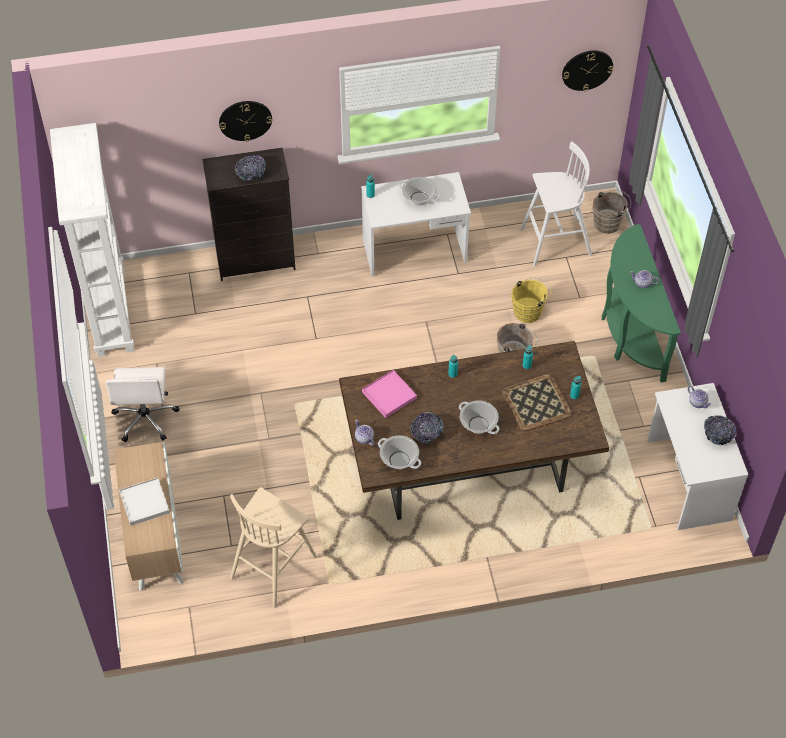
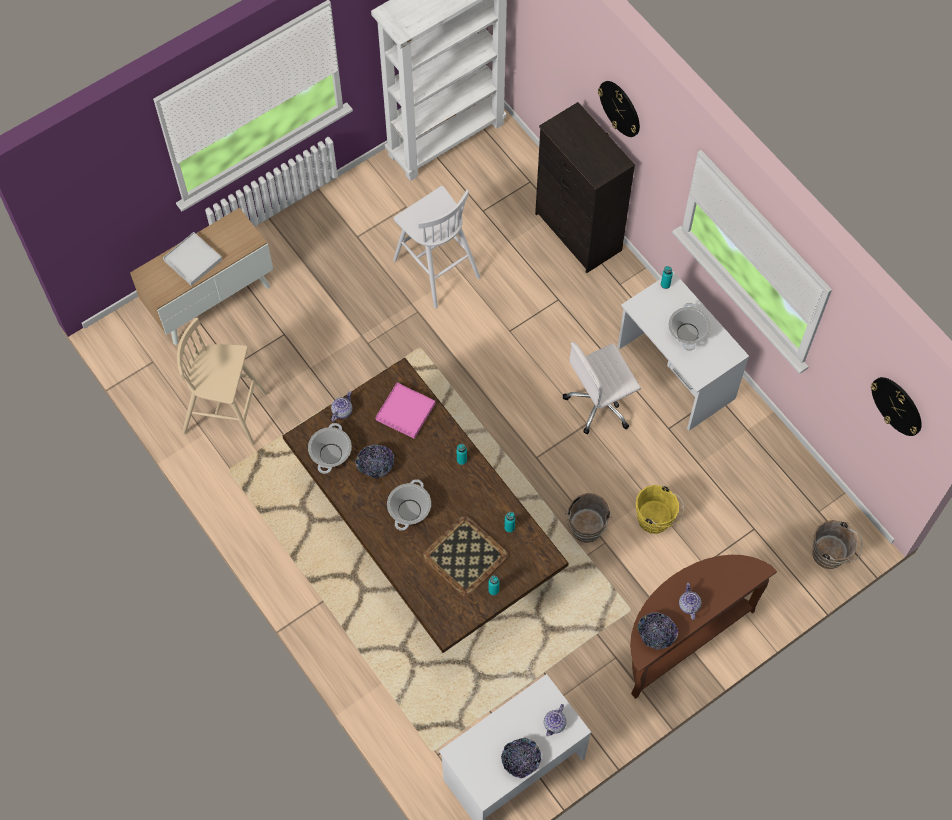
camera: 65 degrees right, 10 degrees up
white office chair [105,367,180,442] -> white office chair moved to [563,342,641,434]
bowl [235,155,266,181] -> bowl moved to [637,612,678,649]
white stool [520,142,592,266] -> white stool moved to [393,186,481,308]
green console table [602,224,681,382] -> brown console table [630,555,777,699]

